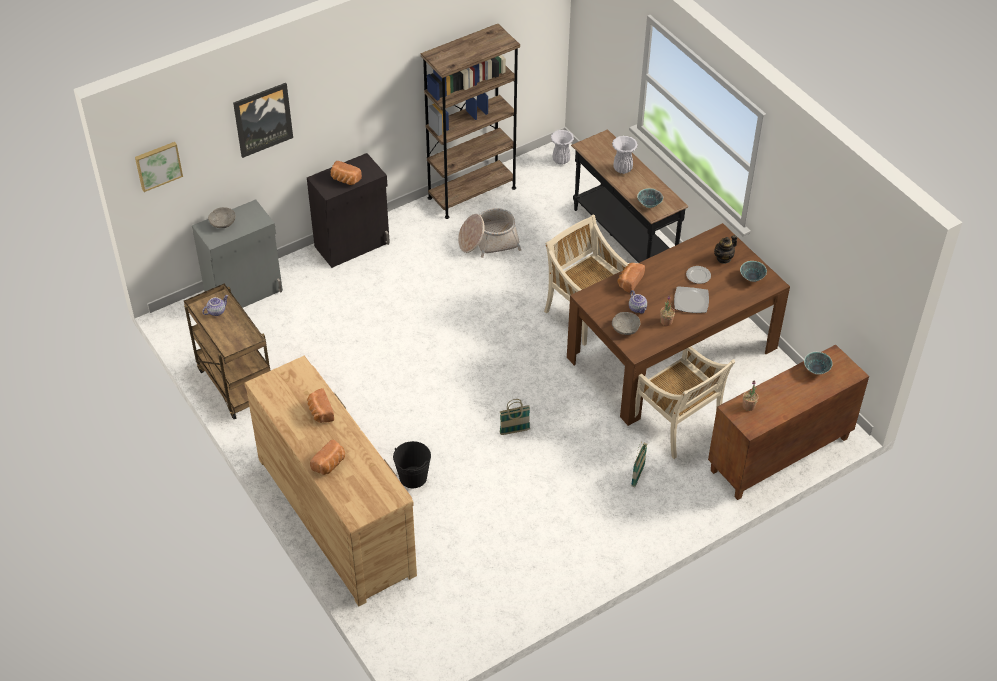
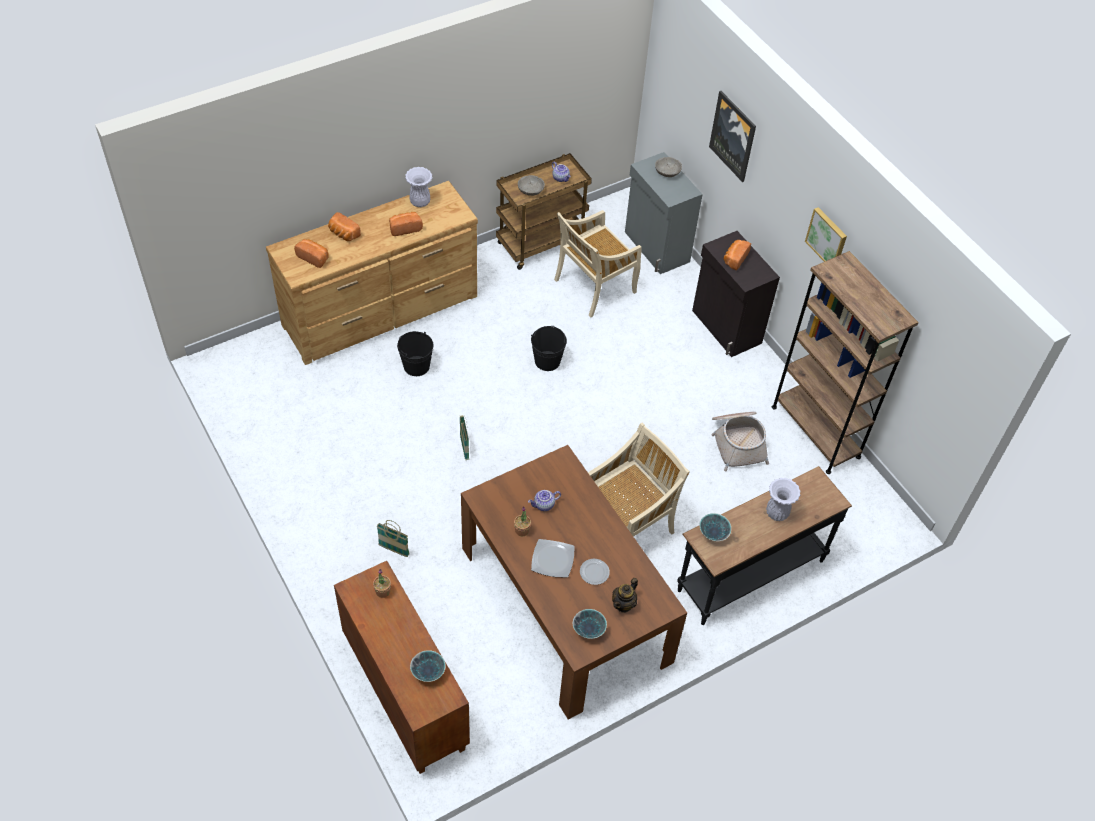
camera: 90 degrees right, 5 degrees up
picture [135,142,183,192] -> picture moved to [805,207,847,262]
white vase [551,130,574,165] -> white vase moved to [405,167,433,207]
grey bowl [612,312,640,335] -> grey bowl moved to [518,175,545,196]
bread [618,263,645,293] -> bread moved to [294,239,329,268]
beige chair [635,346,736,459] -> beige chair moved to [554,210,642,317]
teapot [714,235,737,264] -> teapot turned 105 degrees counterclockwise [612,578,638,613]
none -> black bucket [531,326,567,371]

